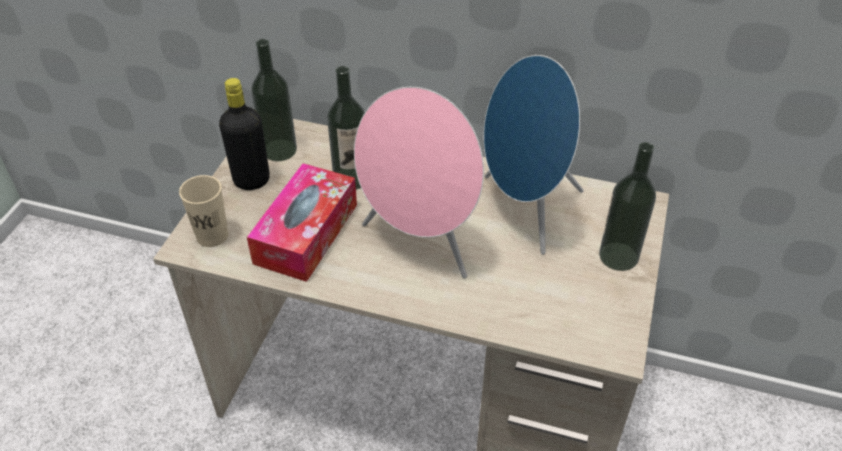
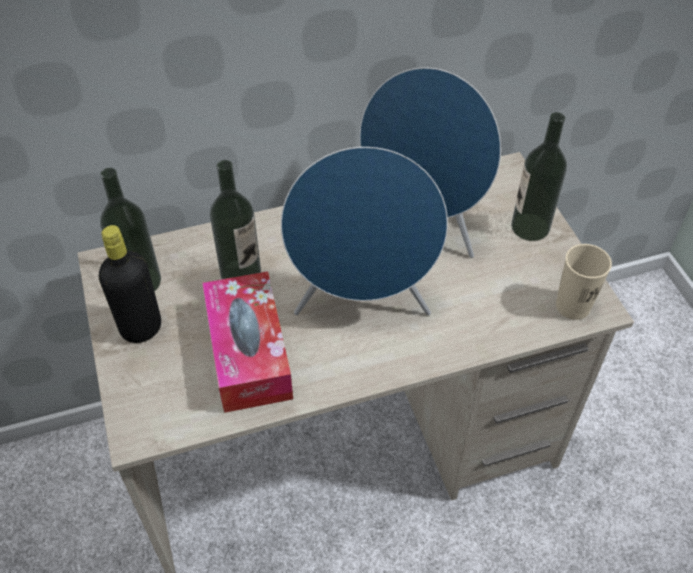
camera: 35 degrees left, 5 degrees up
beige cup [179,175,228,247] -> beige cup moved to [556,244,612,320]
pink speaker [354,87,484,278] -> blue speaker [281,147,448,315]

